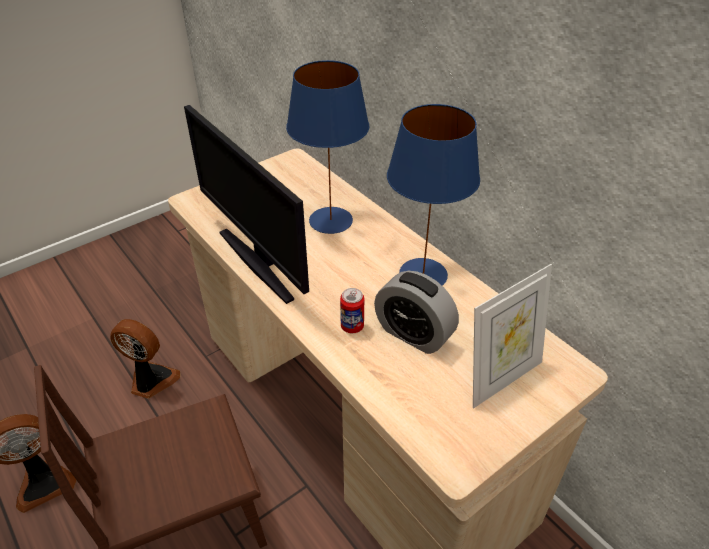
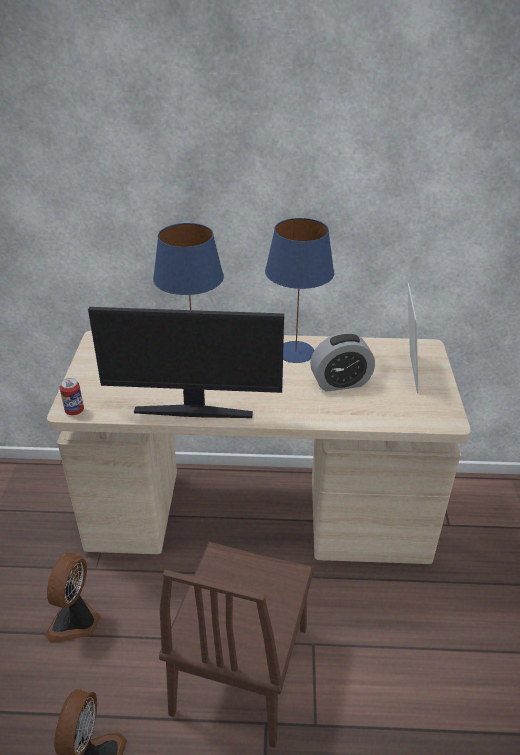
camera: 50 degrees left, 5 degrees down
fan [110,319,181,399] -> fan turned 45 degrees counterclockwise [45,553,101,642]
can [340,288,364,333] -> can moved to [59,378,84,415]

